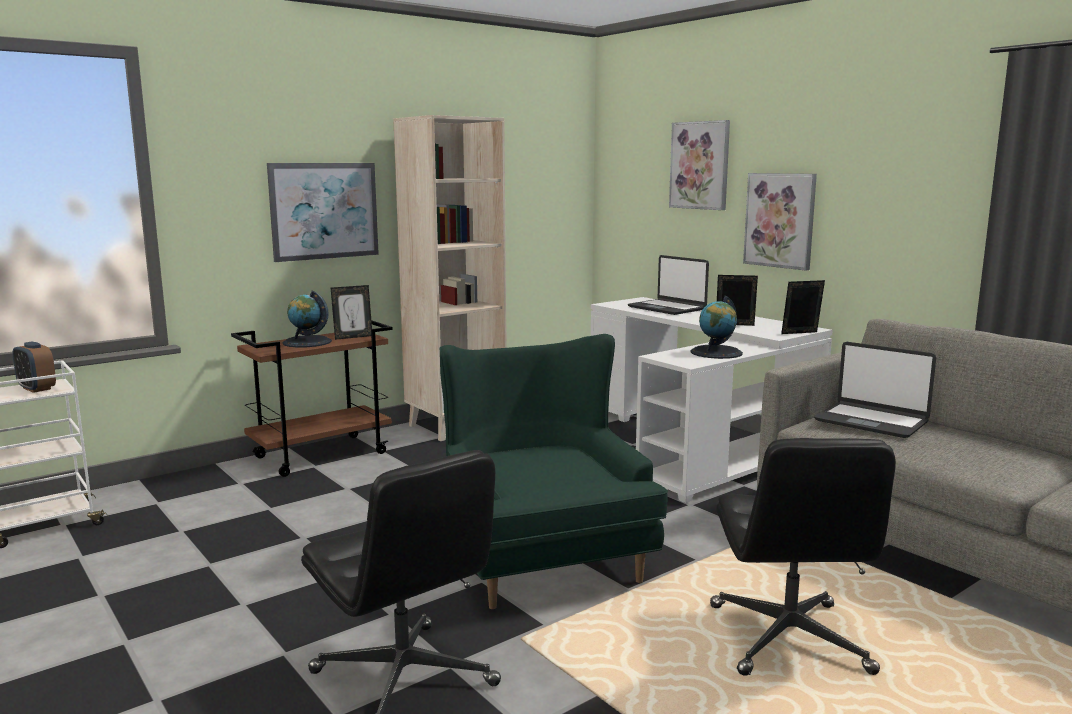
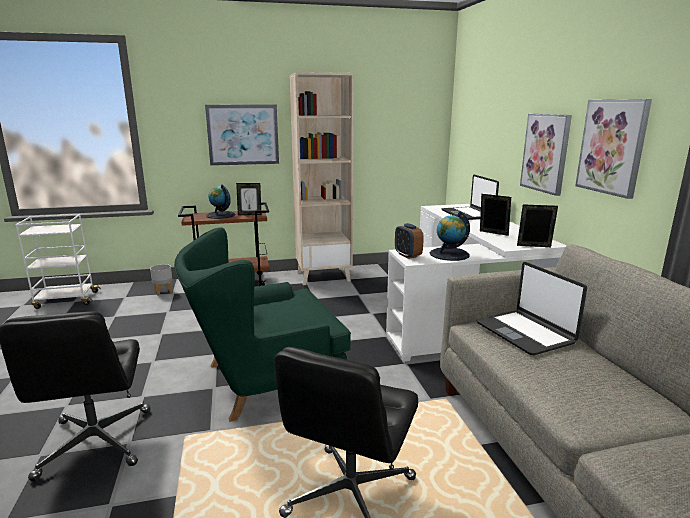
camera: 25 degrees right, 5 degrees up
alarm clock [13,342,56,393] -> alarm clock moved to [395,223,424,259]
green armchair [440,334,668,609] -> green armchair turned 120 degrees counterclockwise [174,227,351,422]
picture [669,120,730,210] -> picture moved to [575,99,652,199]
none -> grey planter [150,264,173,296]

